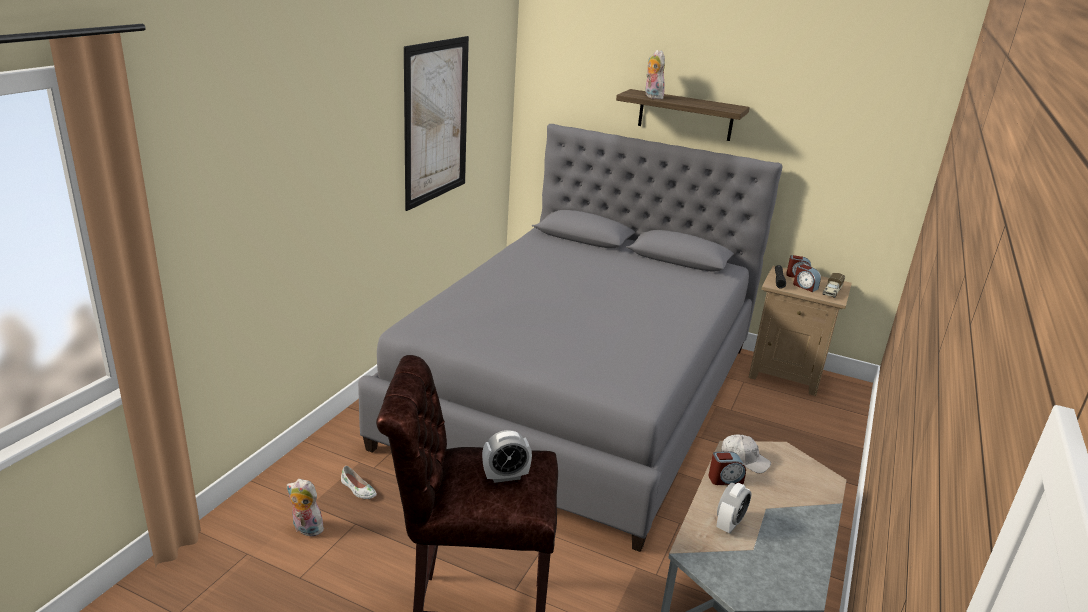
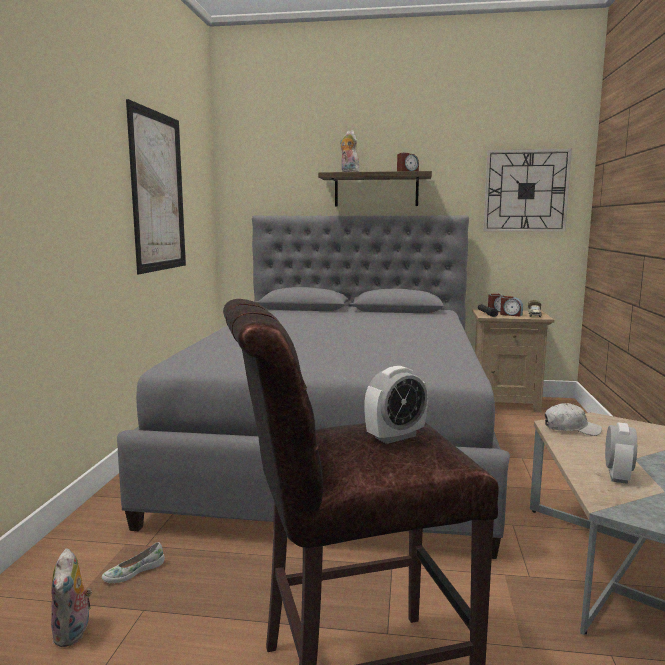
camera: 15 degrees left, 15 degrees down
plush toy [287,479,324,536] -> plush toy turned 105 degrees counterclockwise [51,548,92,647]
white shoe [341,466,377,499] -> white shoe turned 120 degrees clockwise [102,542,165,583]
alarm clock [708,451,746,485] -> alarm clock moved to [397,153,419,171]
none -> wall clock [483,149,572,232]

